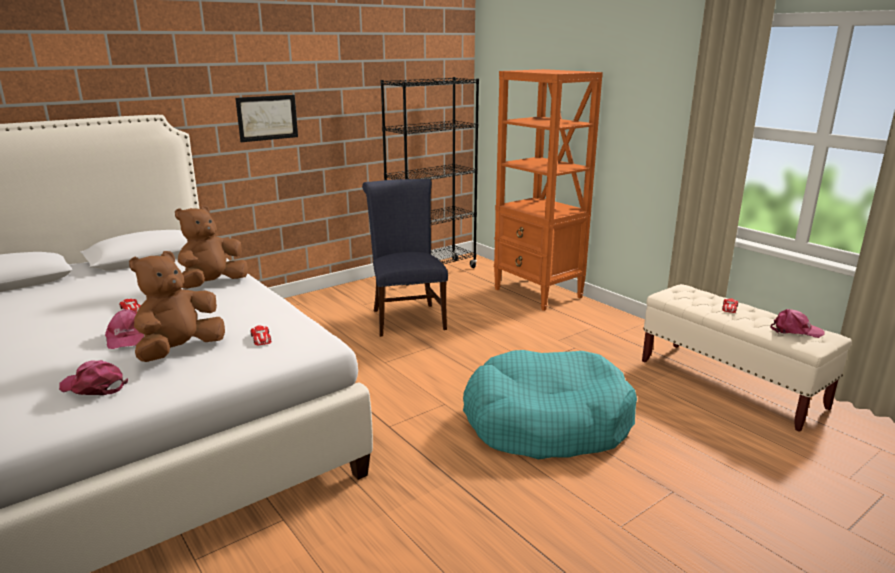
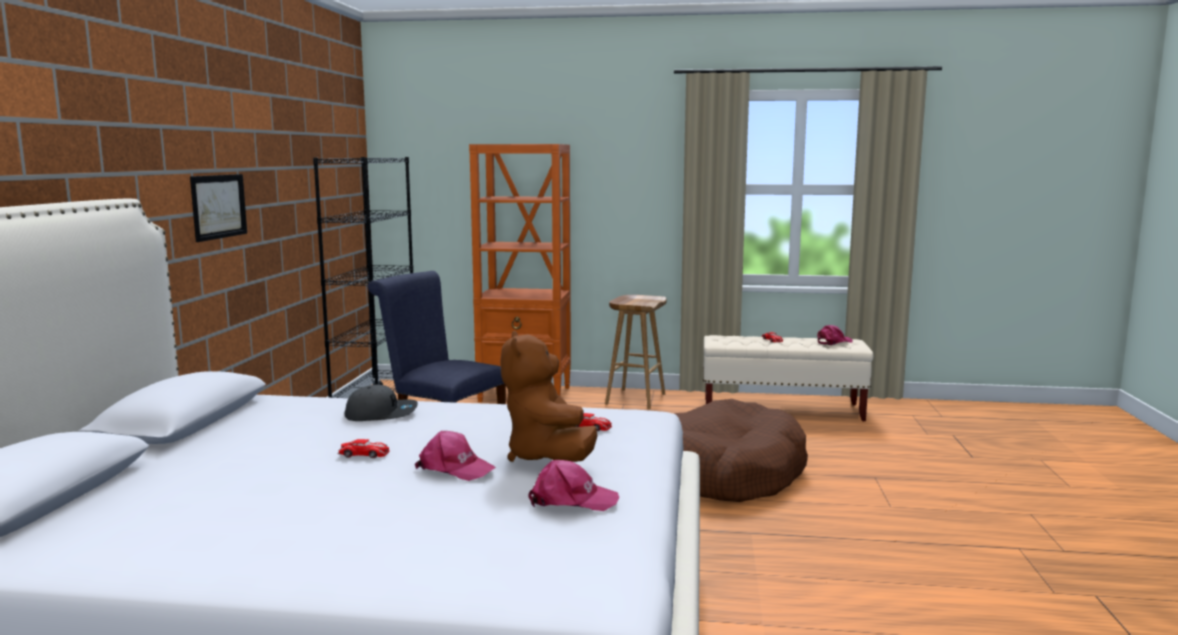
camera: 45 degrees left, 10 degrees down
pink cap [59,360,128,395] -> pink cap turned 150 degrees counterclockwise [528,460,619,511]
brown plush toy [175,205,248,289] -> grey cap [345,385,418,421]
turquoise dog bed [463,350,637,459] -> brown dog bed [674,399,808,502]
none -> brown stool [605,295,667,409]

